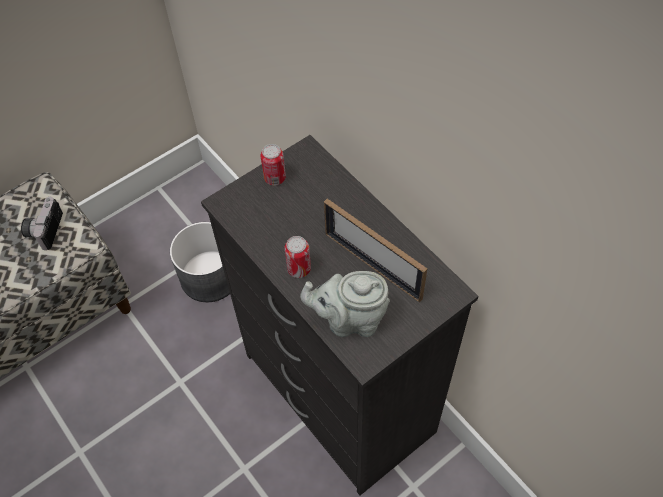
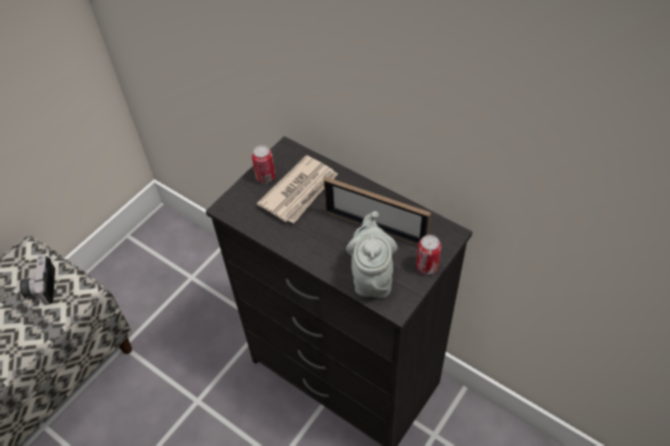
camera: 15 degrees left, 5 degrees down
grey planter [170,222,230,302] -> none
can [284,236,311,278] -> can moved to [416,235,441,275]
grey teapot [300,271,390,337] -> grey teapot turned 105 degrees clockwise [346,211,398,298]
none -> newspaper [257,155,338,223]

